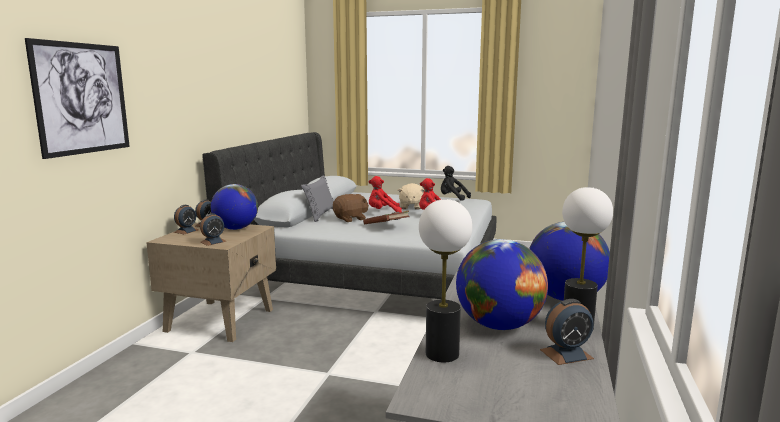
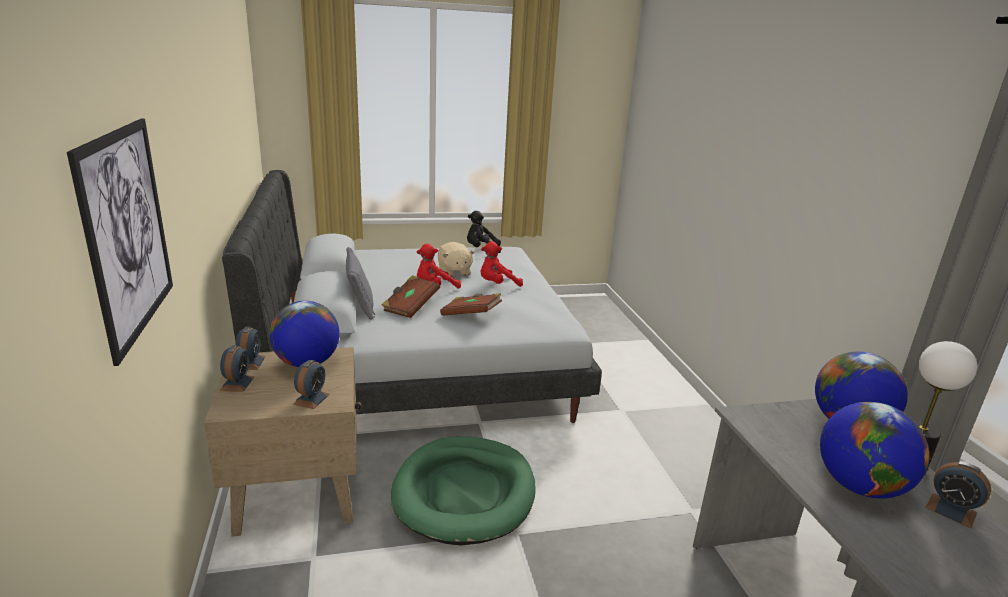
camera: 30 degrees left, 10 degrees up
brown plush toy [333,194,369,222] -> brown book [382,275,440,318]
table lamp [419,199,472,362] -> none
alarm clock [540,299,594,365] -> alarm clock turned 90 degrees clockwise [925,461,991,528]
none -> green dog bed [391,437,535,545]

